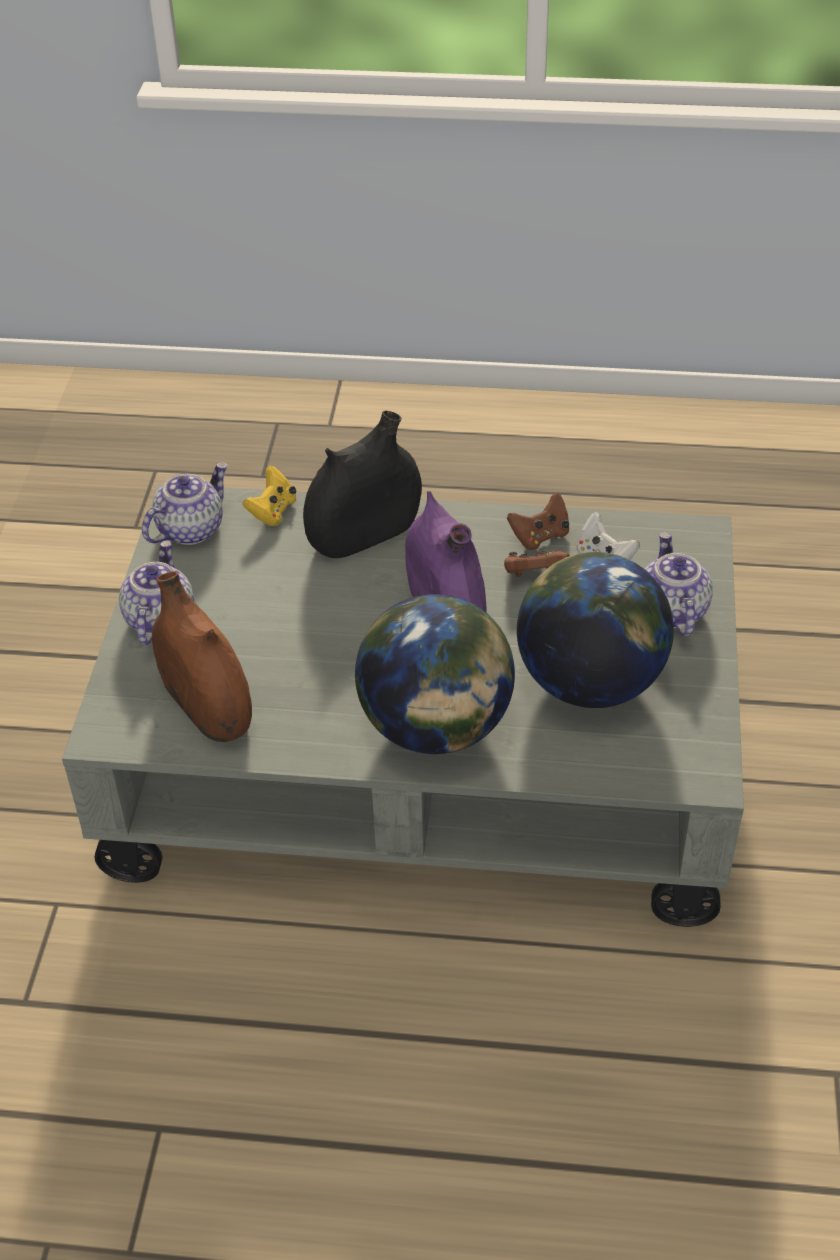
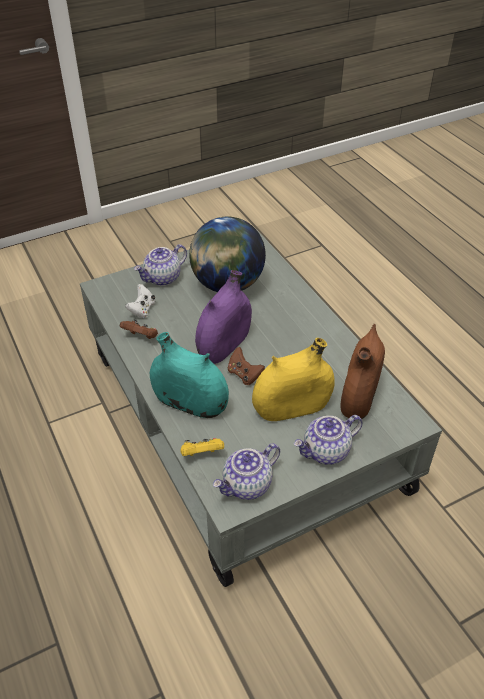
camera: 125 degrees left, 0 degrees up
teapot [142,463,228,545] -> teapot turned 45 degrees counterclockwise [213,443,280,500]
black vase [303,411,422,558] -> turquoise vase [150,332,229,418]
globe [355,594,515,754] -> none
brown game controller [504,550,570,577] -> brown game controller moved to [228,347,265,385]
none -> yellow vase [252,338,335,421]

